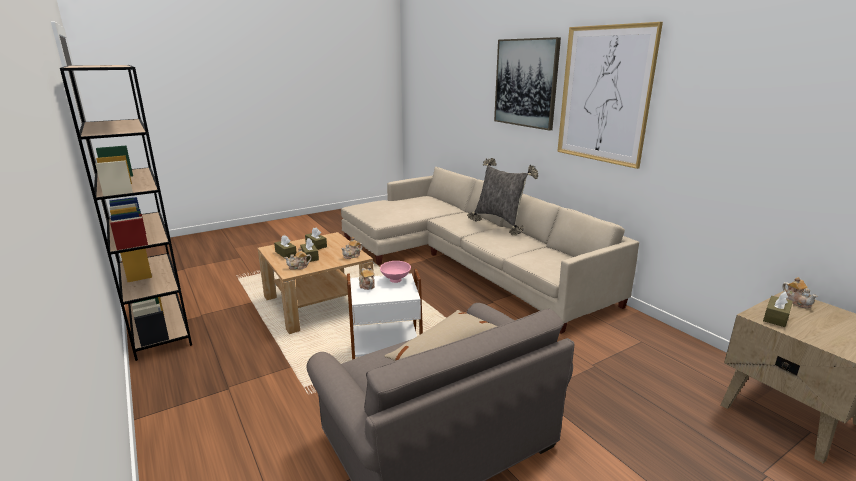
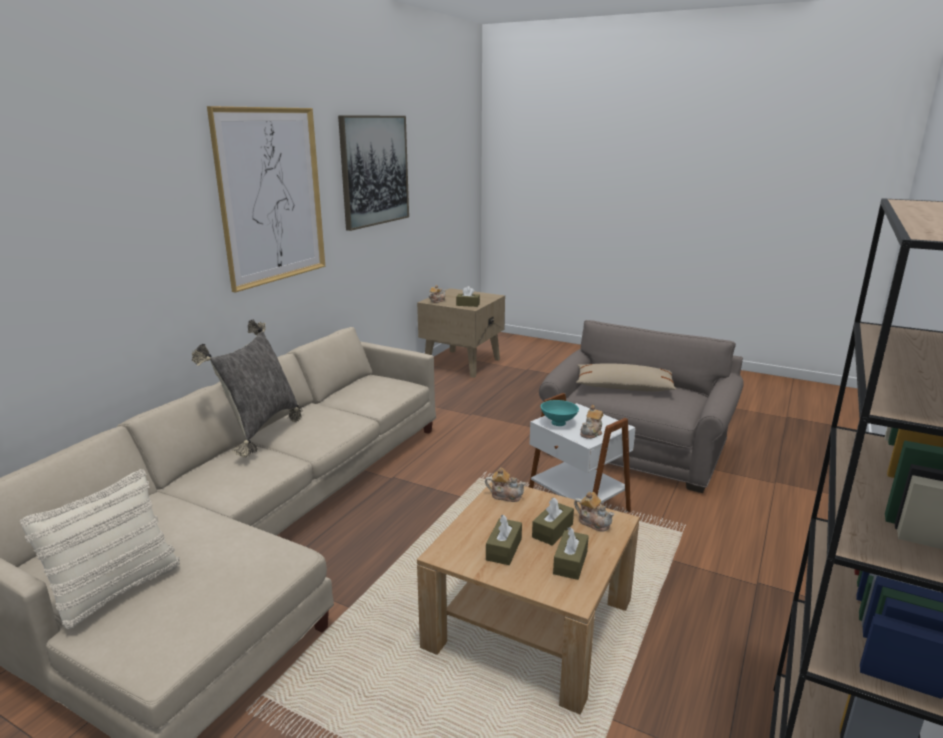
camera: 120 degrees left, 0 degrees up
pink bowl [380,261,411,283] -> turquoise bowl [541,400,579,426]
picture [494,37,561,131] -> picture moved to [338,115,409,231]
none -> beige pillow [19,469,180,629]

